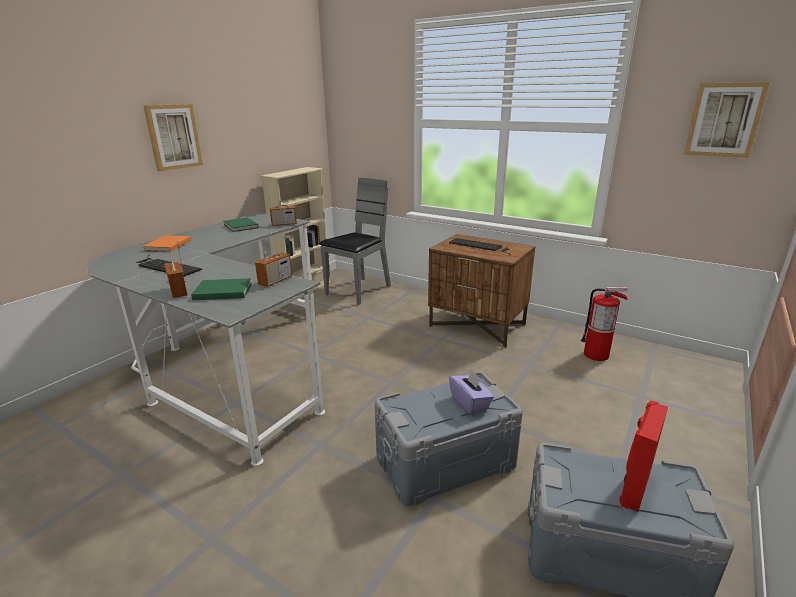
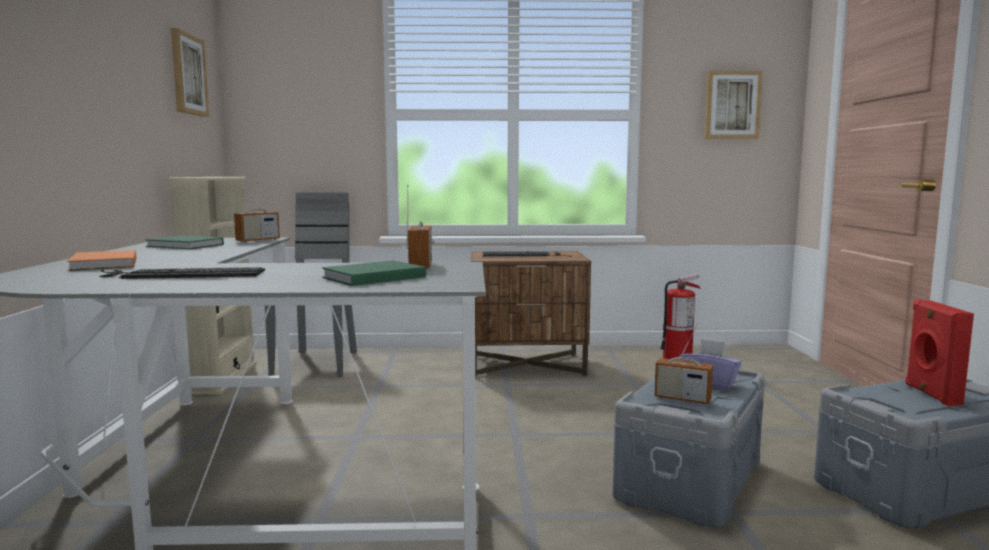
camera: 35 degrees left, 15 degrees down
picture [143,104,203,171] -> picture moved to [171,28,209,117]
radio [164,240,187,298] -> radio moved to [655,323,713,404]

